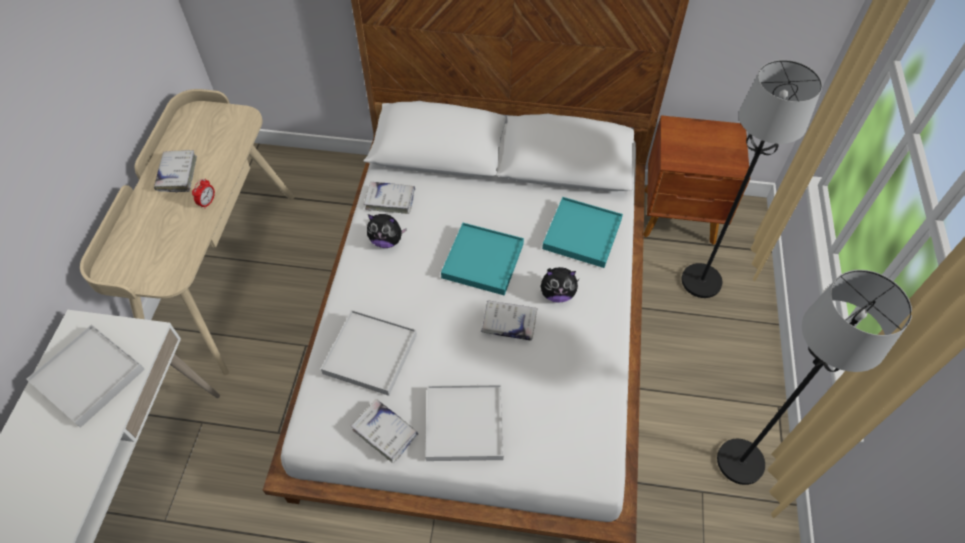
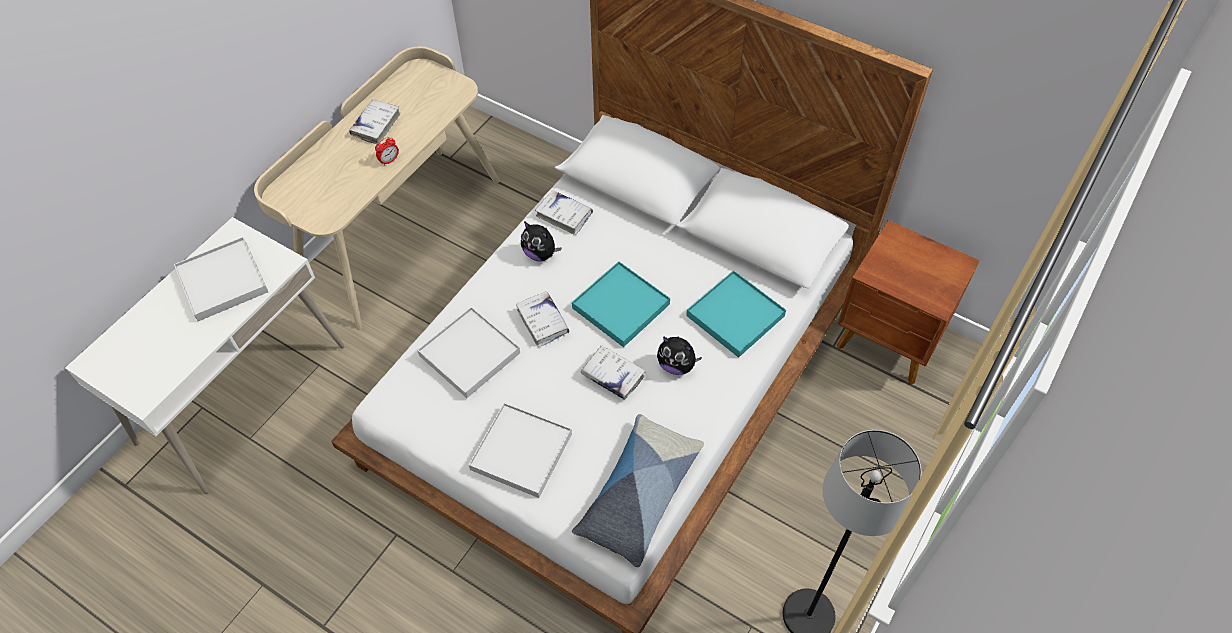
camera: 25 degrees right, 0 degrees up
white book [351,399,418,463] -> white book moved to [516,291,569,347]
black floor lamp [682,60,822,298] -> none
none -> pillow [572,414,704,568]

